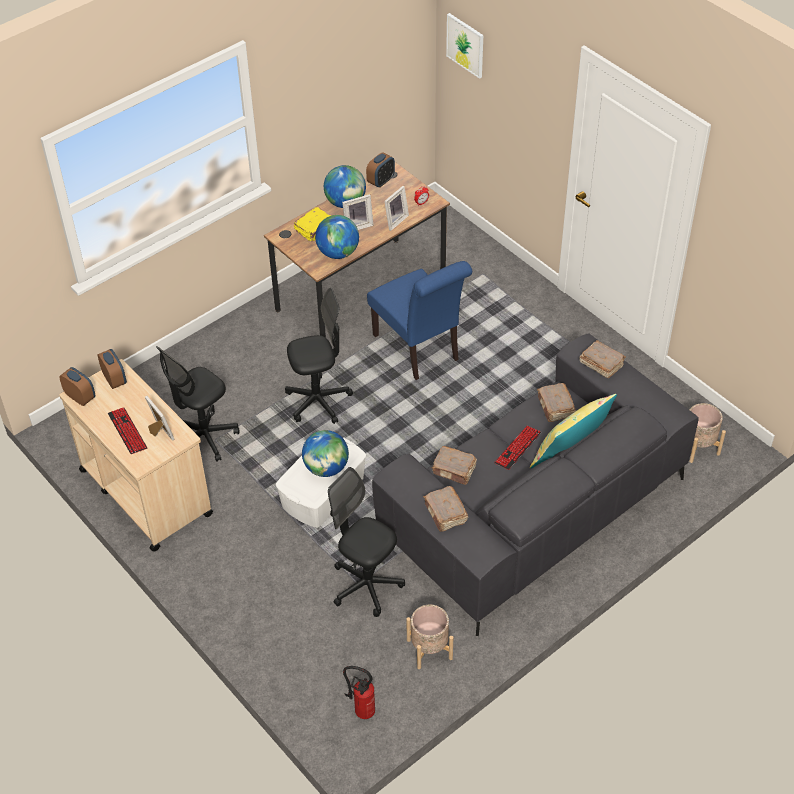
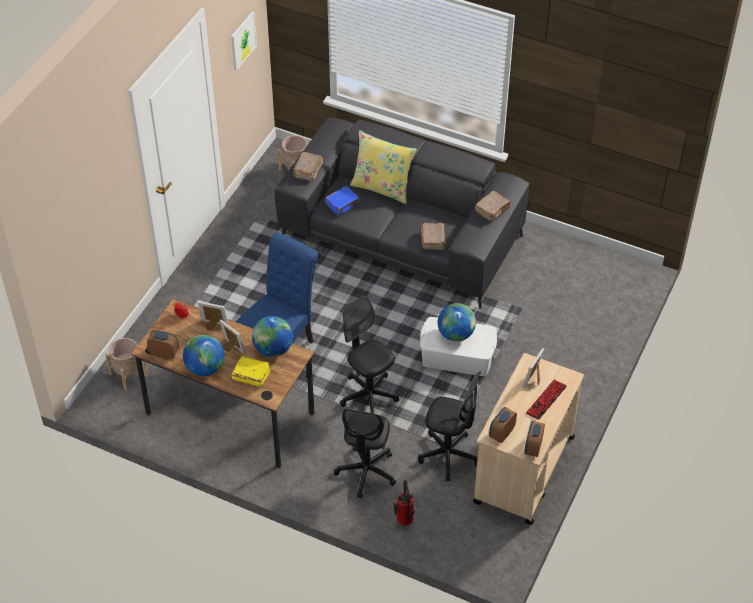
camera: 115 degrees left, 0 degrees up
black office chair [328,467,405,617] -> black office chair moved to [334,409,396,498]
fire extinguisher [343,666,375,719] -> fire extinguisher moved to [394,480,415,525]
beige planter [406,605,453,669] -> beige planter moved to [105,338,148,390]
picture [446,13,483,79] -> picture moved to [231,12,257,71]
keyboard [494,425,541,470] -> none
brown book [537,383,576,422] -> blue book [325,186,360,215]

